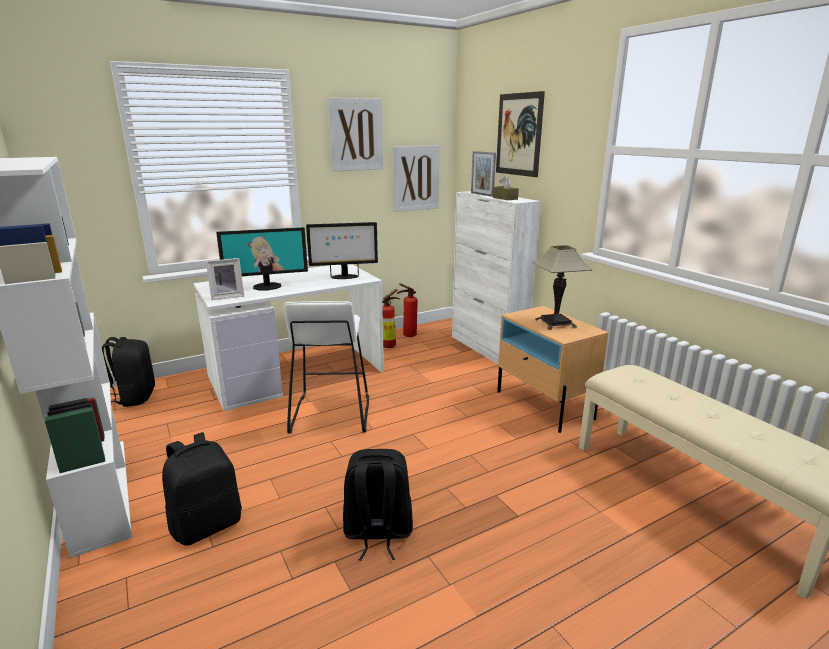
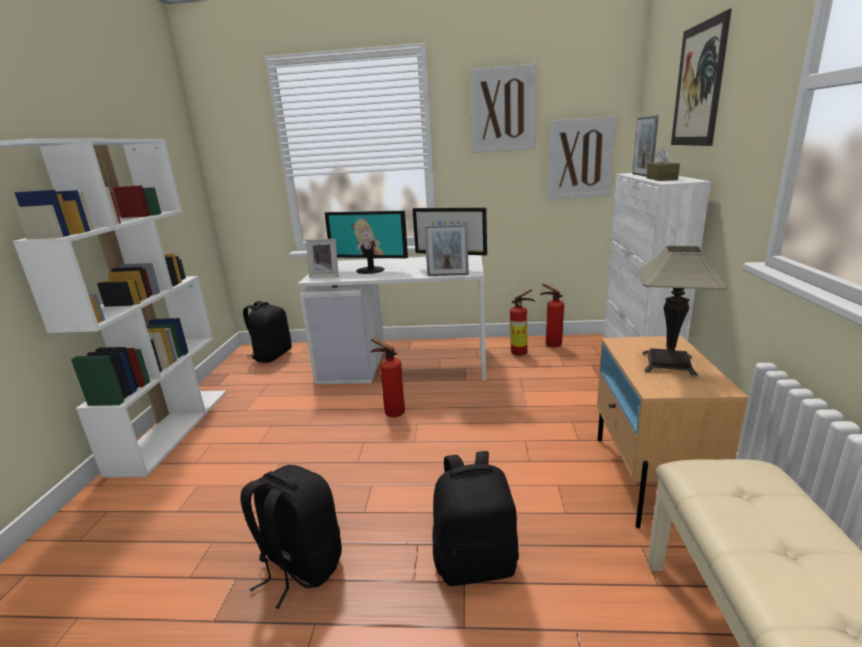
camera: 35 degrees right, 0 degrees up
black backpack [162,432,242,546] -> black backpack moved to [433,451,519,586]
white stool [284,301,369,434] -> fire extinguisher [370,337,405,417]
none -> picture frame [424,224,469,276]

